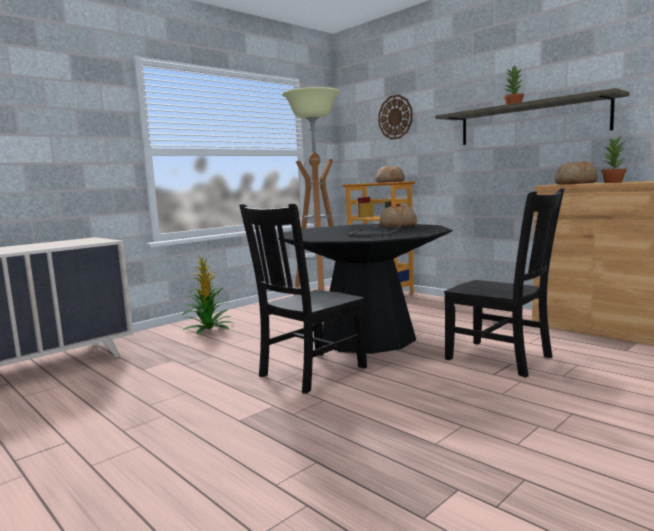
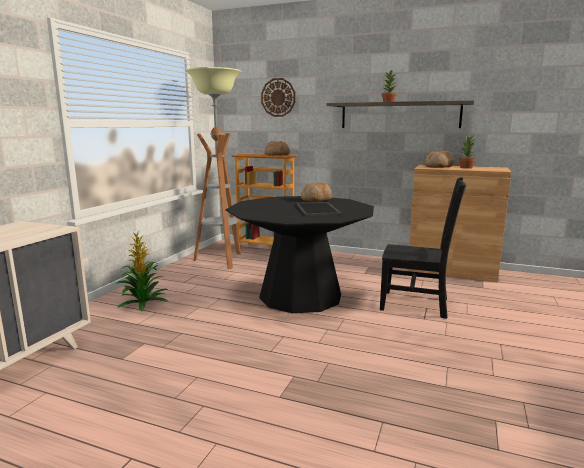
camera: 25 degrees left, 5 degrees up
black chair [239,204,367,394] -> none

